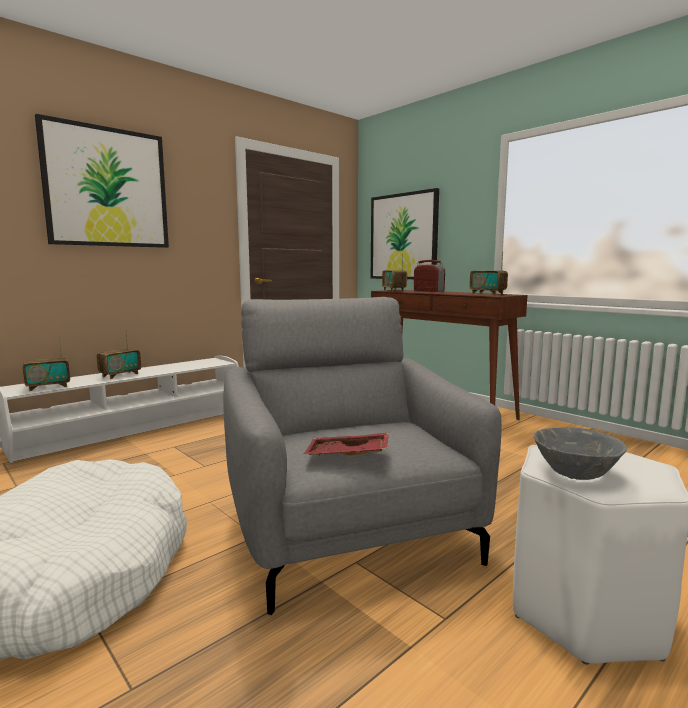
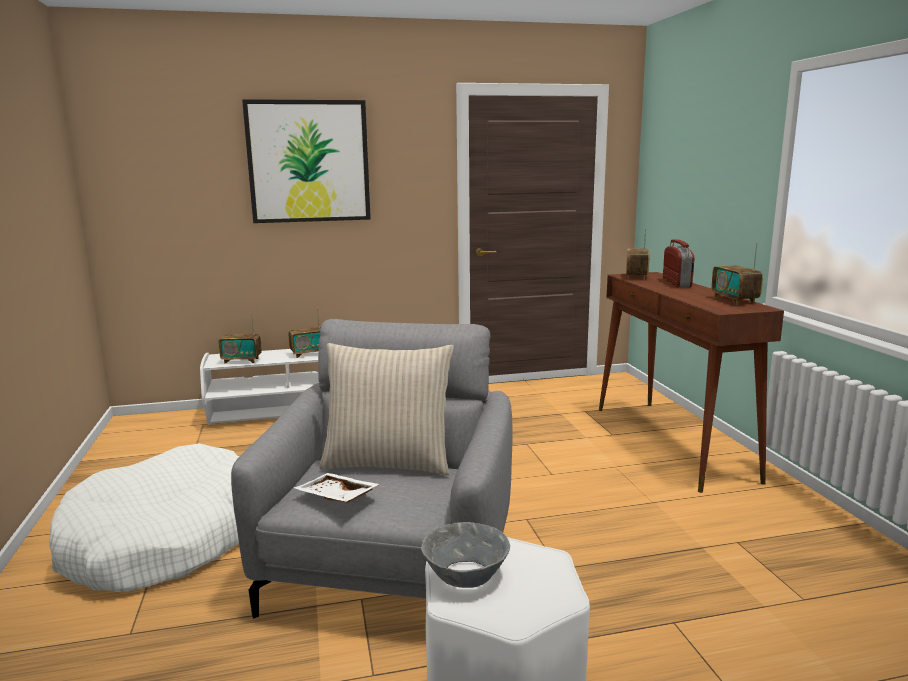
camera: 30 degrees right, 5 degrees up
red tray [303,433,389,456] -> white tray [294,473,380,503]
picture [371,188,439,279] -> none
none -> beige pillow [319,343,454,475]

